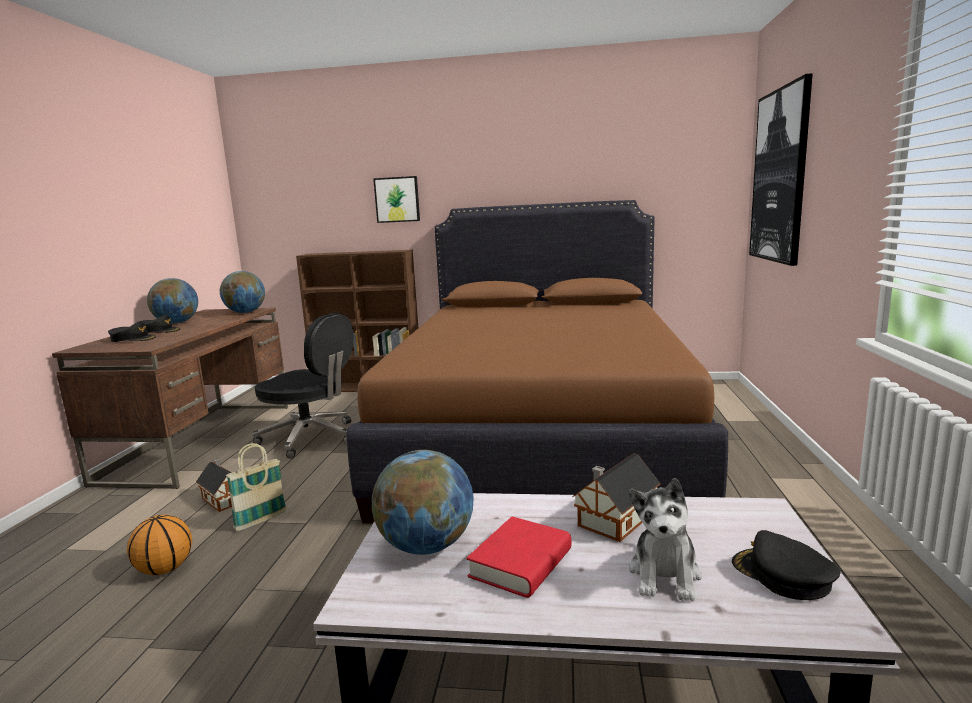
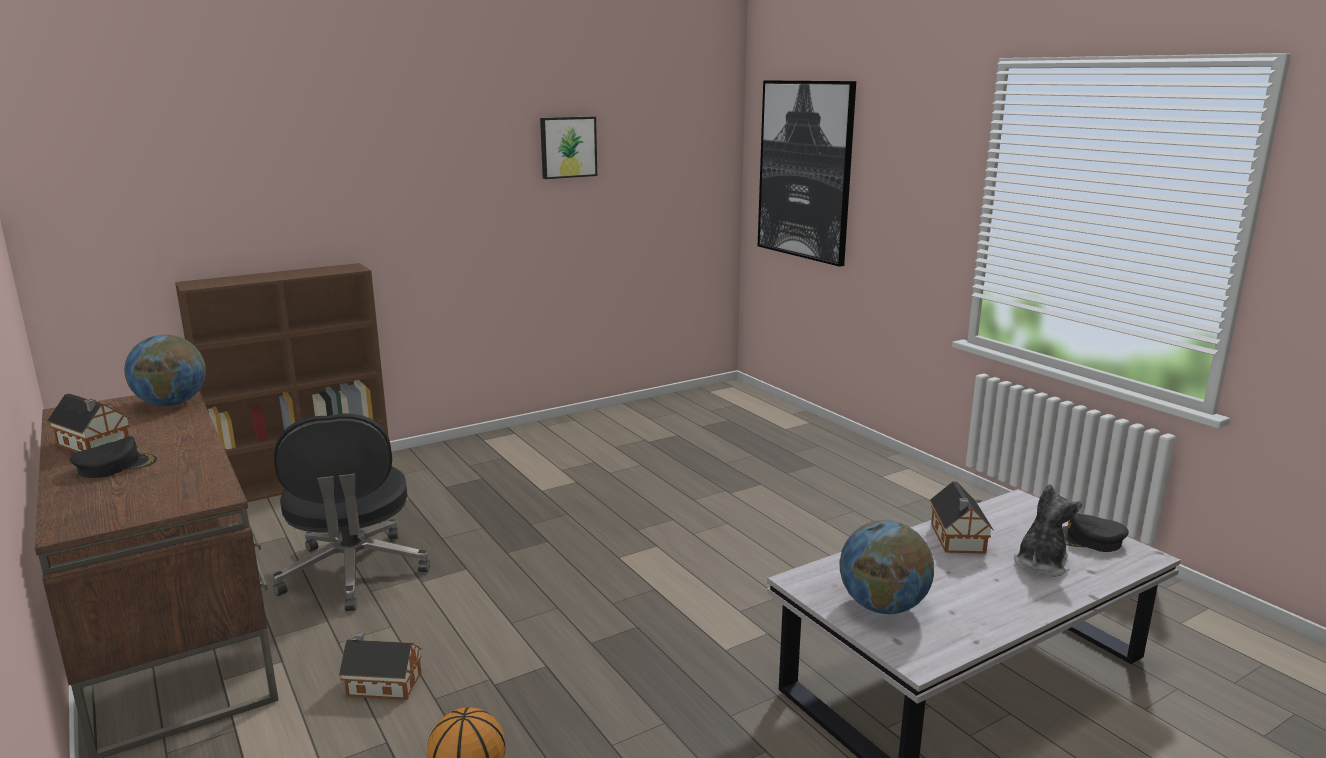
camera: 40 degrees left, 5 degrees up
black cap [108,322,156,342] -> none
globe [147,278,198,324] -> toy house [47,394,130,453]
basket [226,443,287,531] -> none
black office chair [252,313,354,459] -> black office chair turned 90 degrees clockwise [273,414,430,611]
brown bed [347,200,728,524] -> none
picture [373,176,420,223] -> picture moved to [540,116,597,179]
red book [466,516,571,598] -> none
plush toy [629,478,702,602] -> plush toy turned 120 degrees counterclockwise [1014,484,1082,576]

